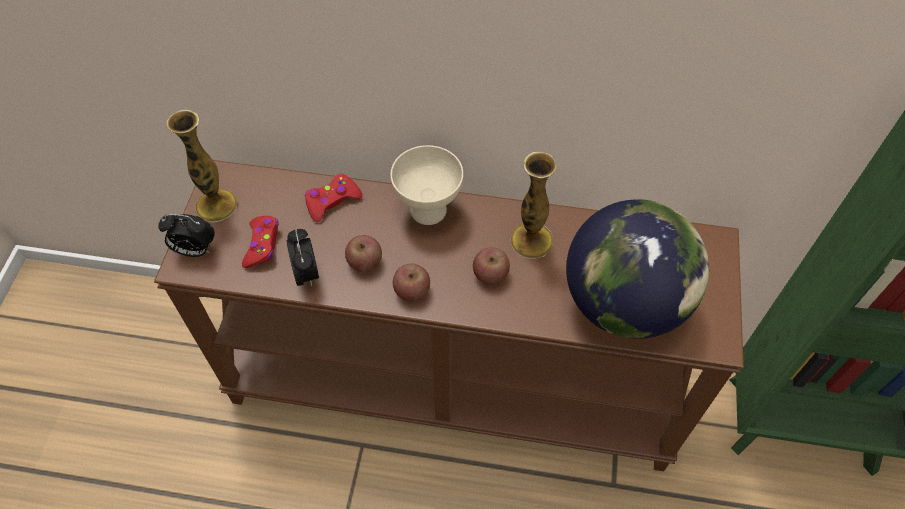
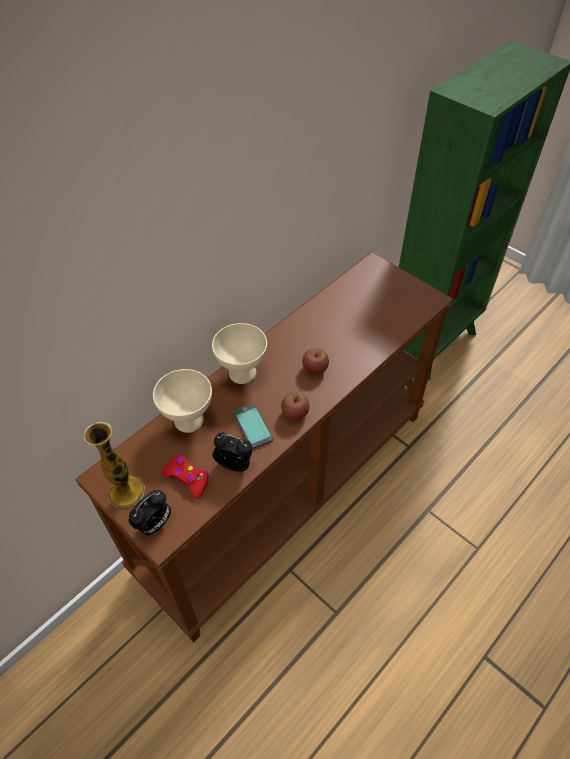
camera: 55 degrees left, 5 degrees down
red game controller [305,174,363,222] -> beige bowl [153,369,212,433]
apple [345,235,382,272] -> phone [234,403,273,449]
vase [510,152,557,259] -> none
globe [566,199,709,339] -> none

